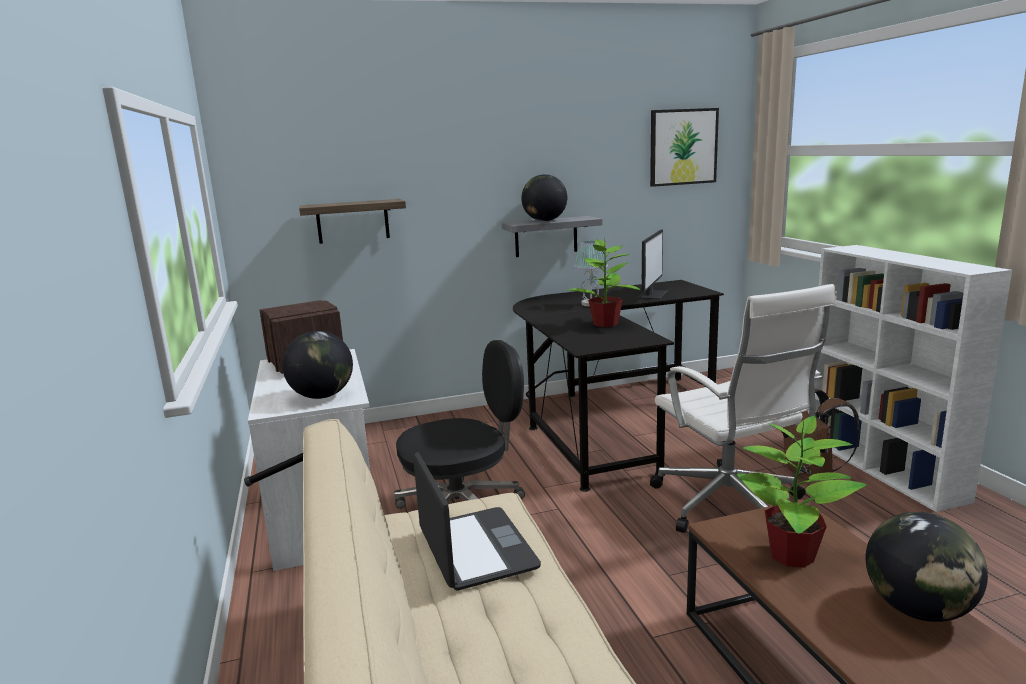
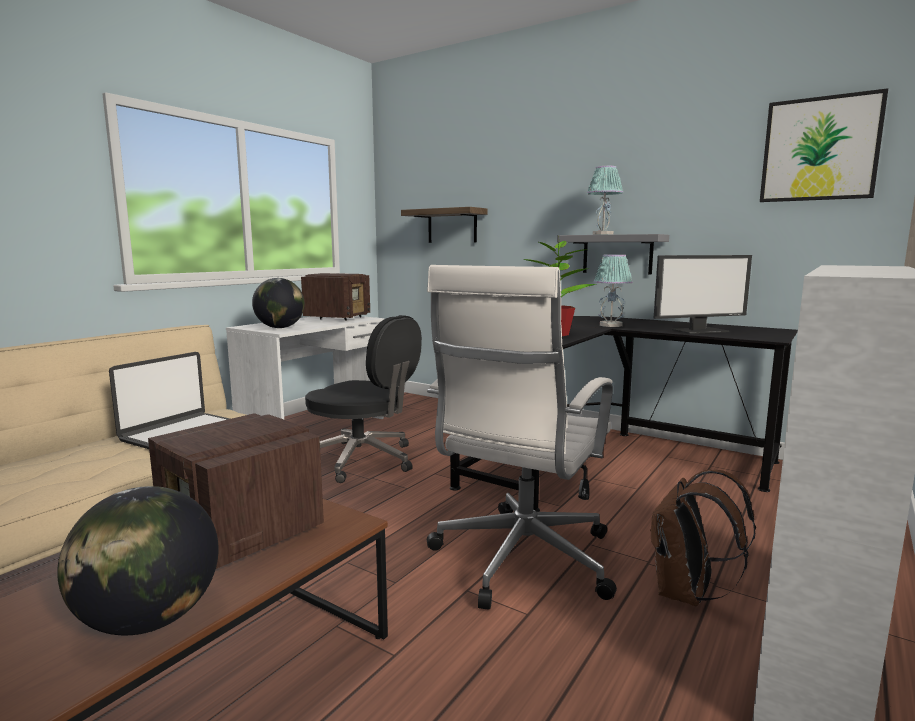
camera: 50 degrees right, 5 degrees down
globe [521,174,567,221] -> table lamp [587,166,623,235]
potted plant [737,416,866,568] -> radio [148,413,324,569]

